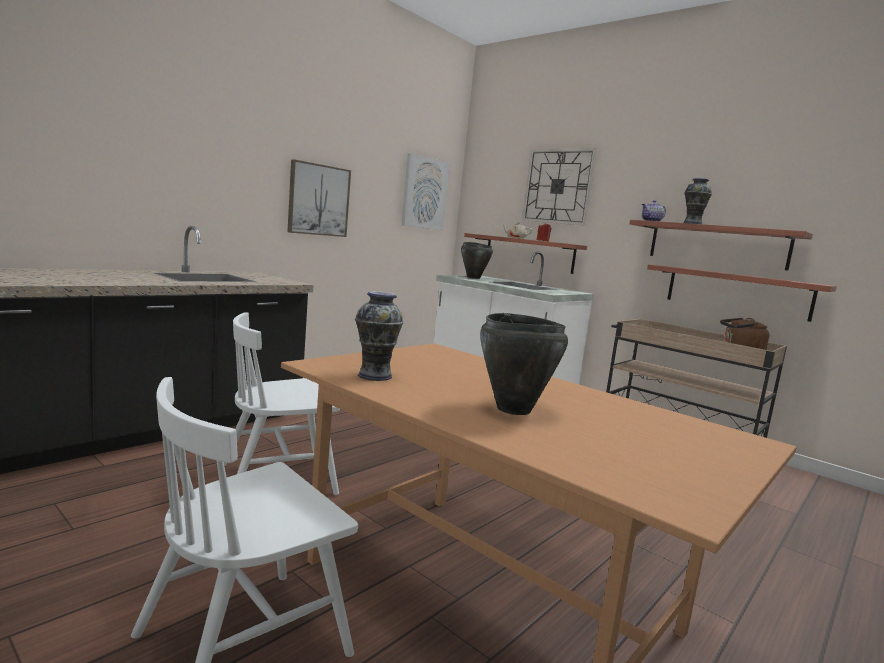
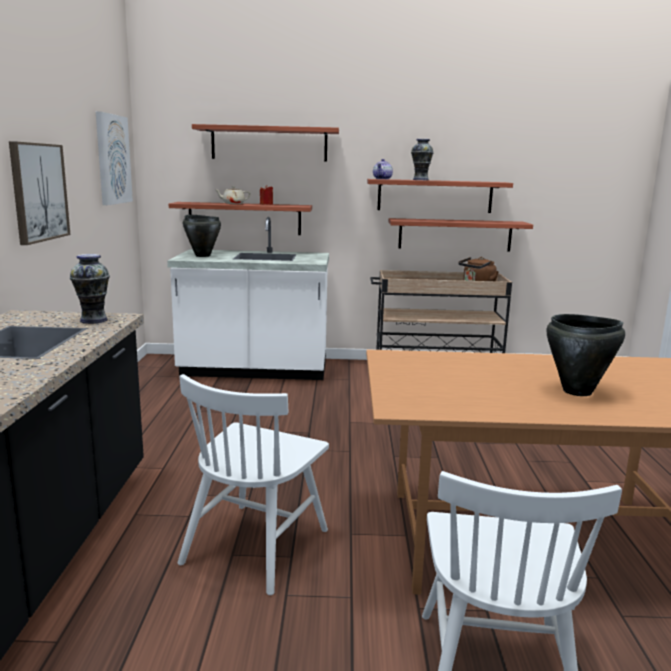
camera: 40 degrees left, 5 degrees up
vase [355,291,403,381] -> vase moved to [70,254,110,324]
wall clock [522,148,597,226] -> shelf [192,124,339,162]

